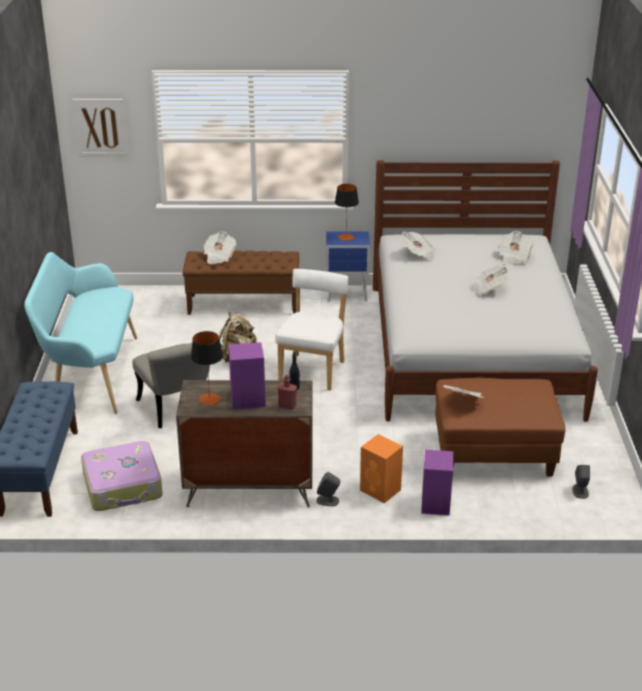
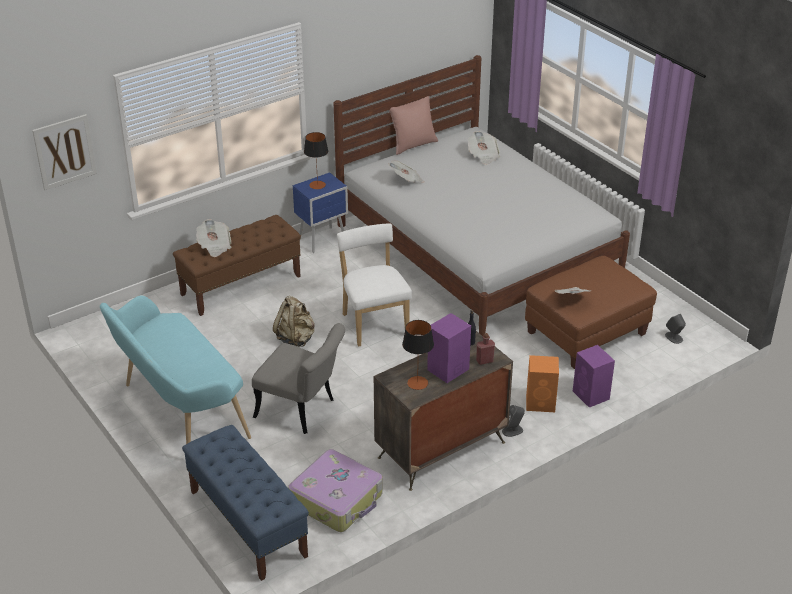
camera: 35 degrees left, 5 degrees up
newspaper [468,266,509,295] -> none
none -> pink pillow [389,96,438,155]

